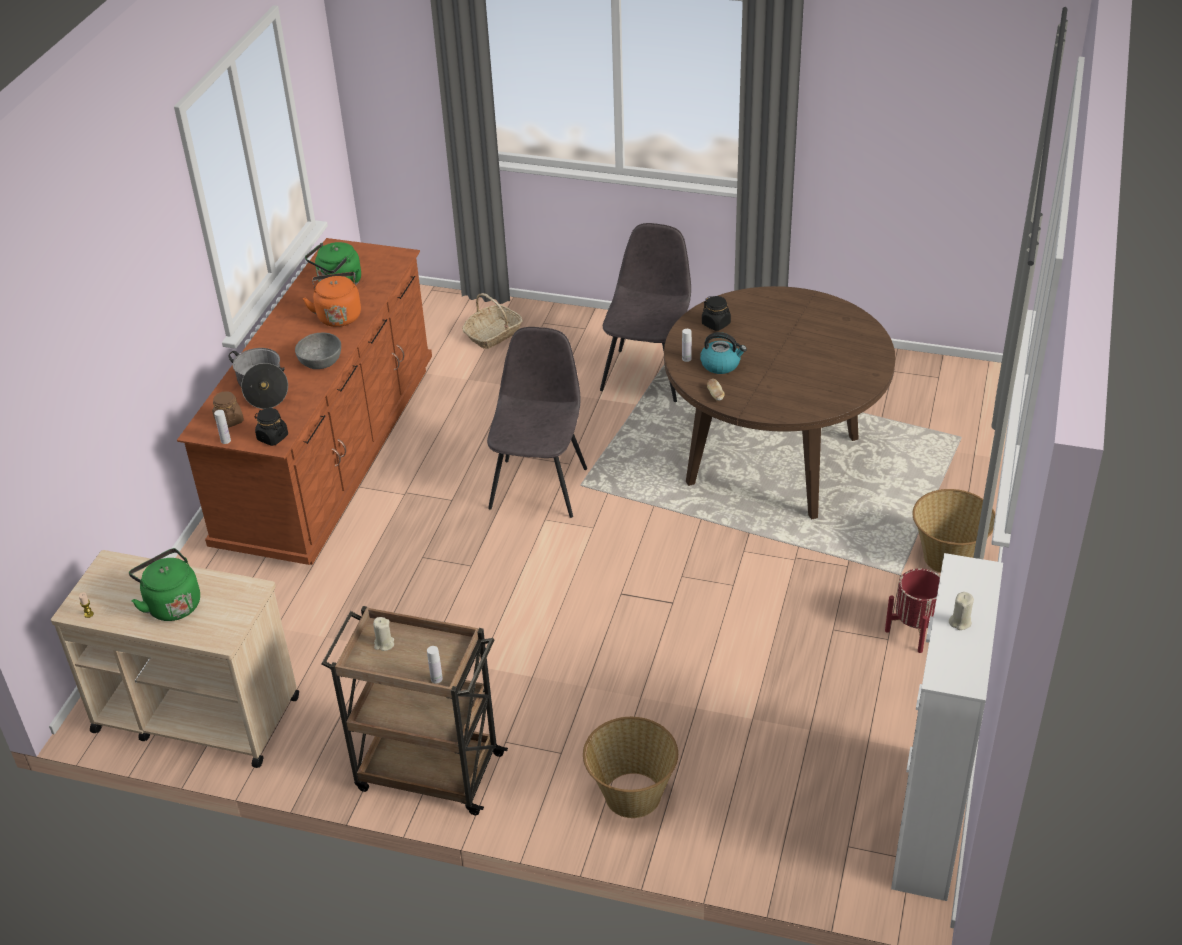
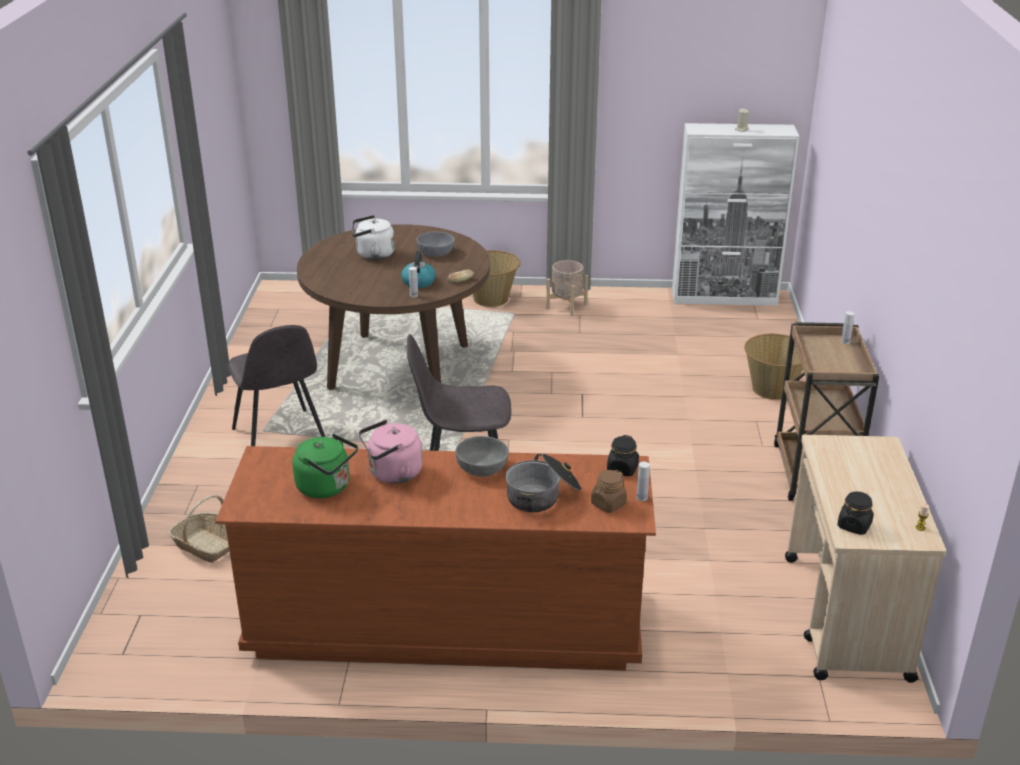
camera: 105 degrees left, 10 degrees down
green kettle [129,548,200,621] -> none
orange kettle [303,272,361,327] -> pink kettle [358,420,423,484]
beige candle [373,617,394,651] -> none
grey chair [600,223,691,402] -> grey chair turned 120 degrees counterclockwise [228,325,325,446]
black jar [702,296,731,331] -> black jar moved to [837,492,874,535]
red planter [885,569,940,653] -> beige planter [546,260,588,316]
none -> white kettle [352,215,395,260]
none -> grey bowl [417,232,455,257]

